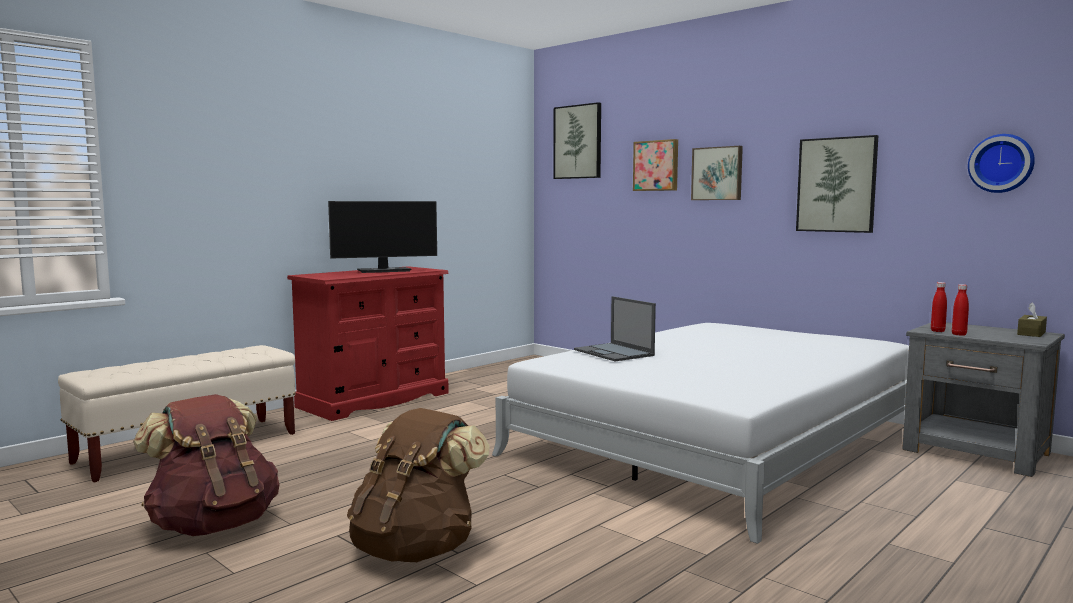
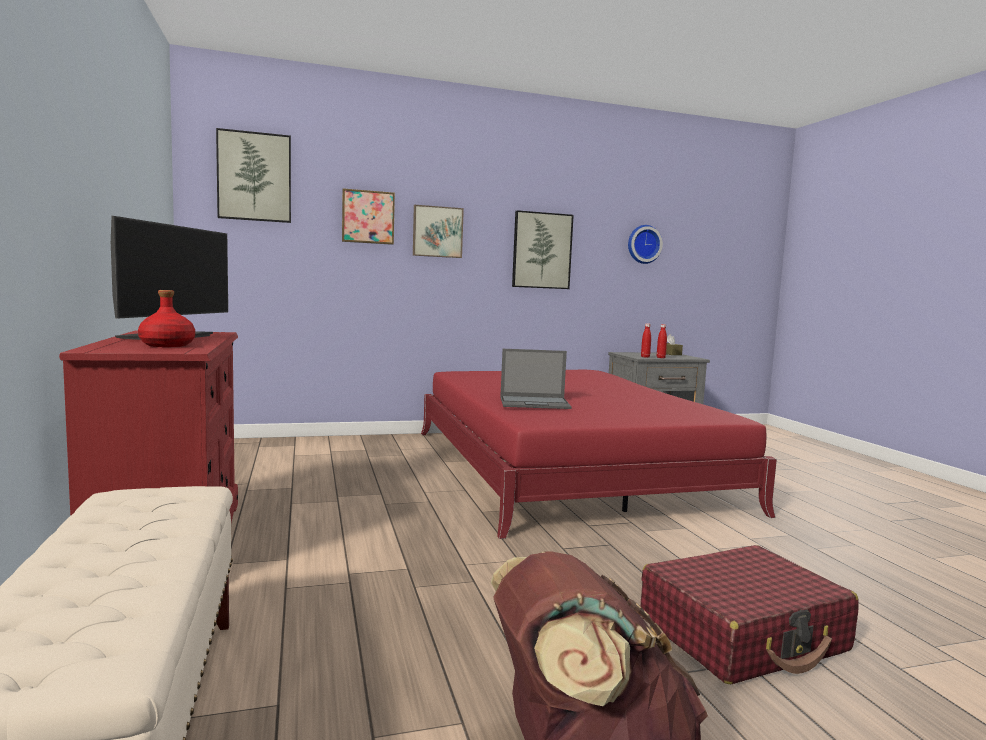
camera: 60 degrees left, 0 degrees up
brown backpack [347,408,490,562] -> red suitcase [640,545,858,684]
white bed [492,323,909,544] -> red bed [421,370,777,539]
none -> red bottle [138,290,195,347]

